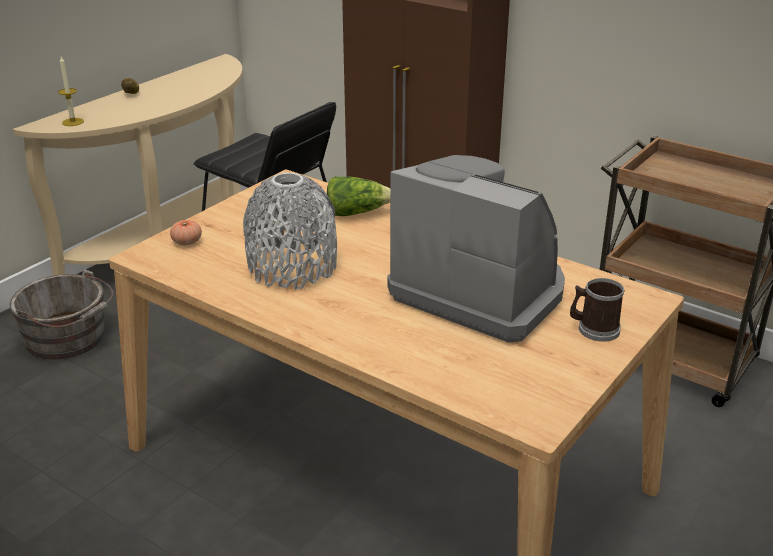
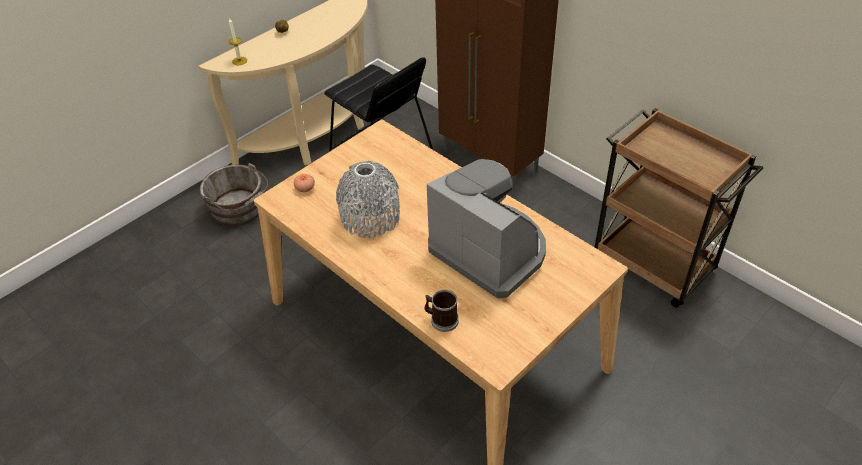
camera: 10 degrees right, 15 degrees up
lettuce [327,177,390,216] -> none
mug [570,278,625,342] -> mug moved to [425,290,459,332]

